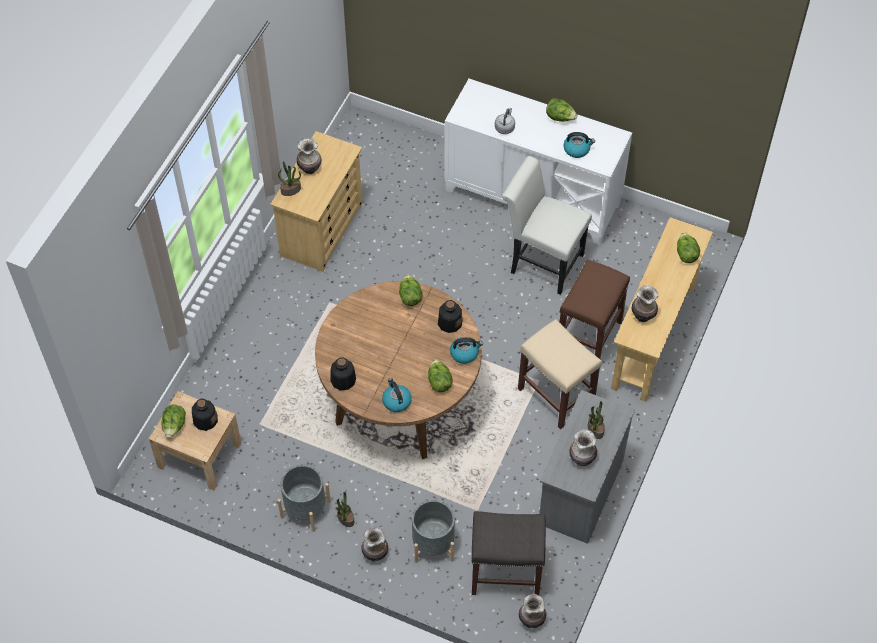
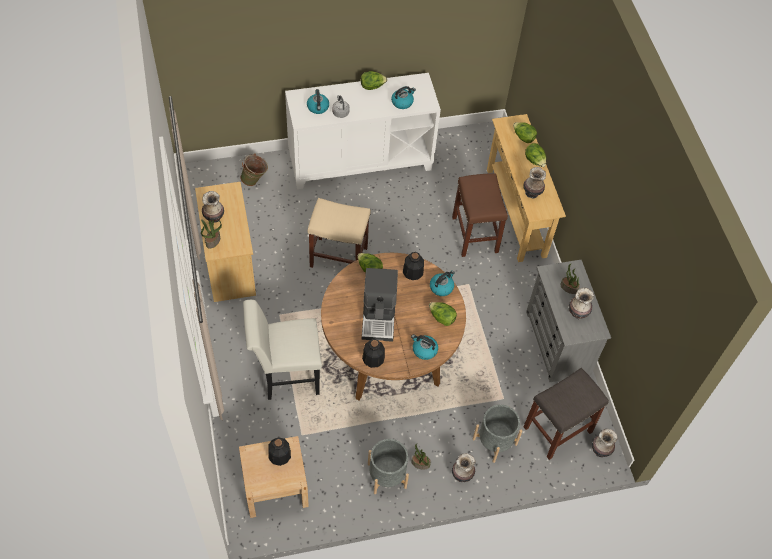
camera: 40 degrees left, 0 degrees up
lettuce [161,405,186,438] -> lettuce moved to [525,143,546,167]
white chair [502,156,592,295] -> white chair moved to [243,300,322,400]
beige stool [518,319,602,430] -> beige stool moved to [308,198,371,268]
none -> green bucket [240,153,268,186]
none -> kettle [307,89,329,114]
none -> coffee machine [362,268,398,342]

